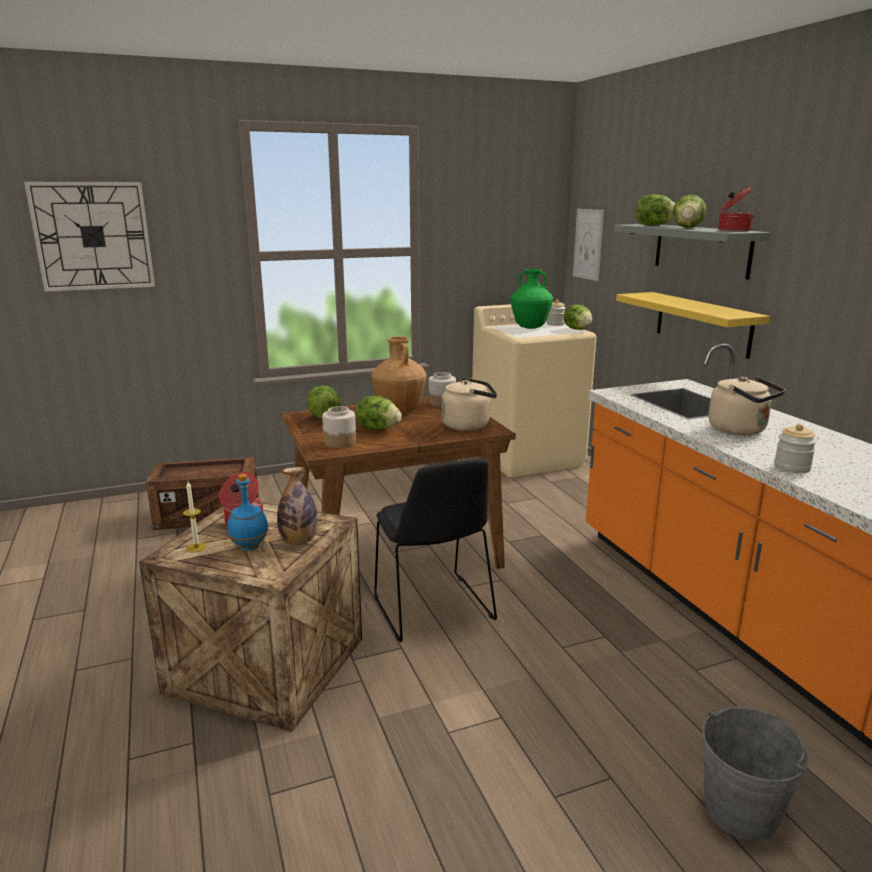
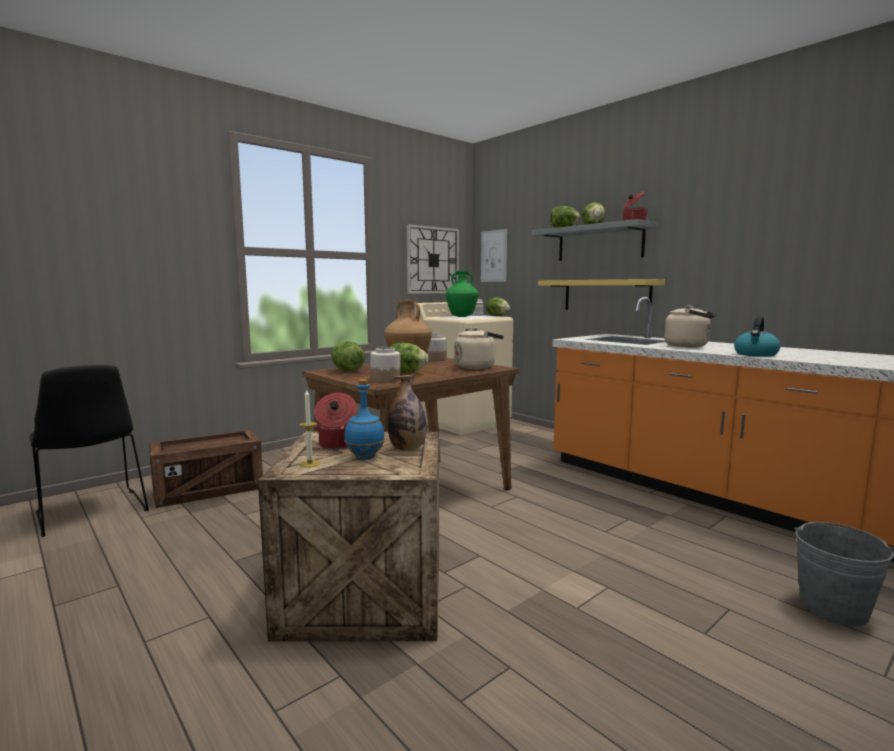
camera: 20 degrees left, 10 degrees down
wall clock [24,182,155,292] -> wall clock moved to [407,224,459,294]
black chair [374,459,497,642] -> black chair moved to [30,365,149,537]
jar [774,424,817,473] -> kettle [734,316,781,357]

